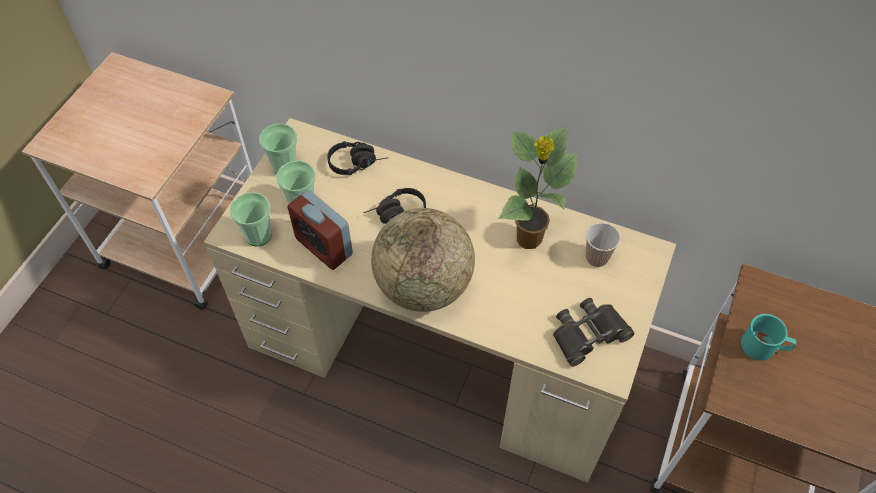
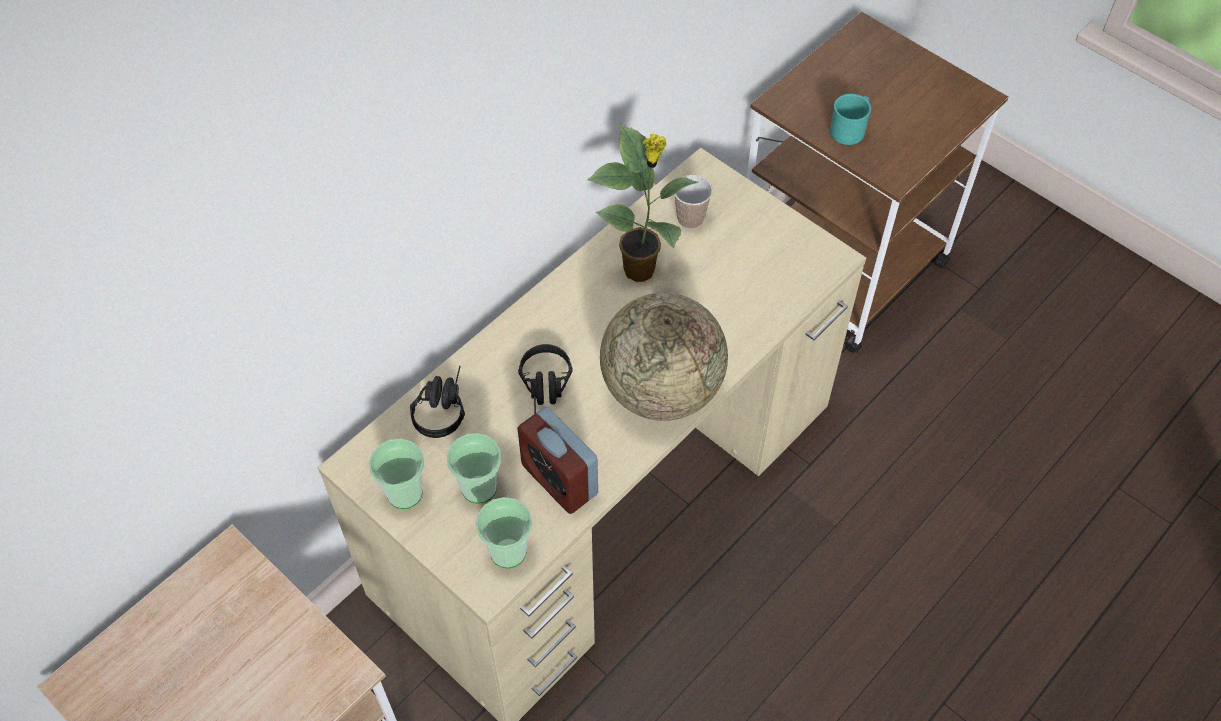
camera: 70 degrees left, 0 degrees up
alarm clock [287,190,353,270] -> alarm clock turned 75 degrees clockwise [517,406,598,514]
black binoculars [553,298,634,367] -> none

